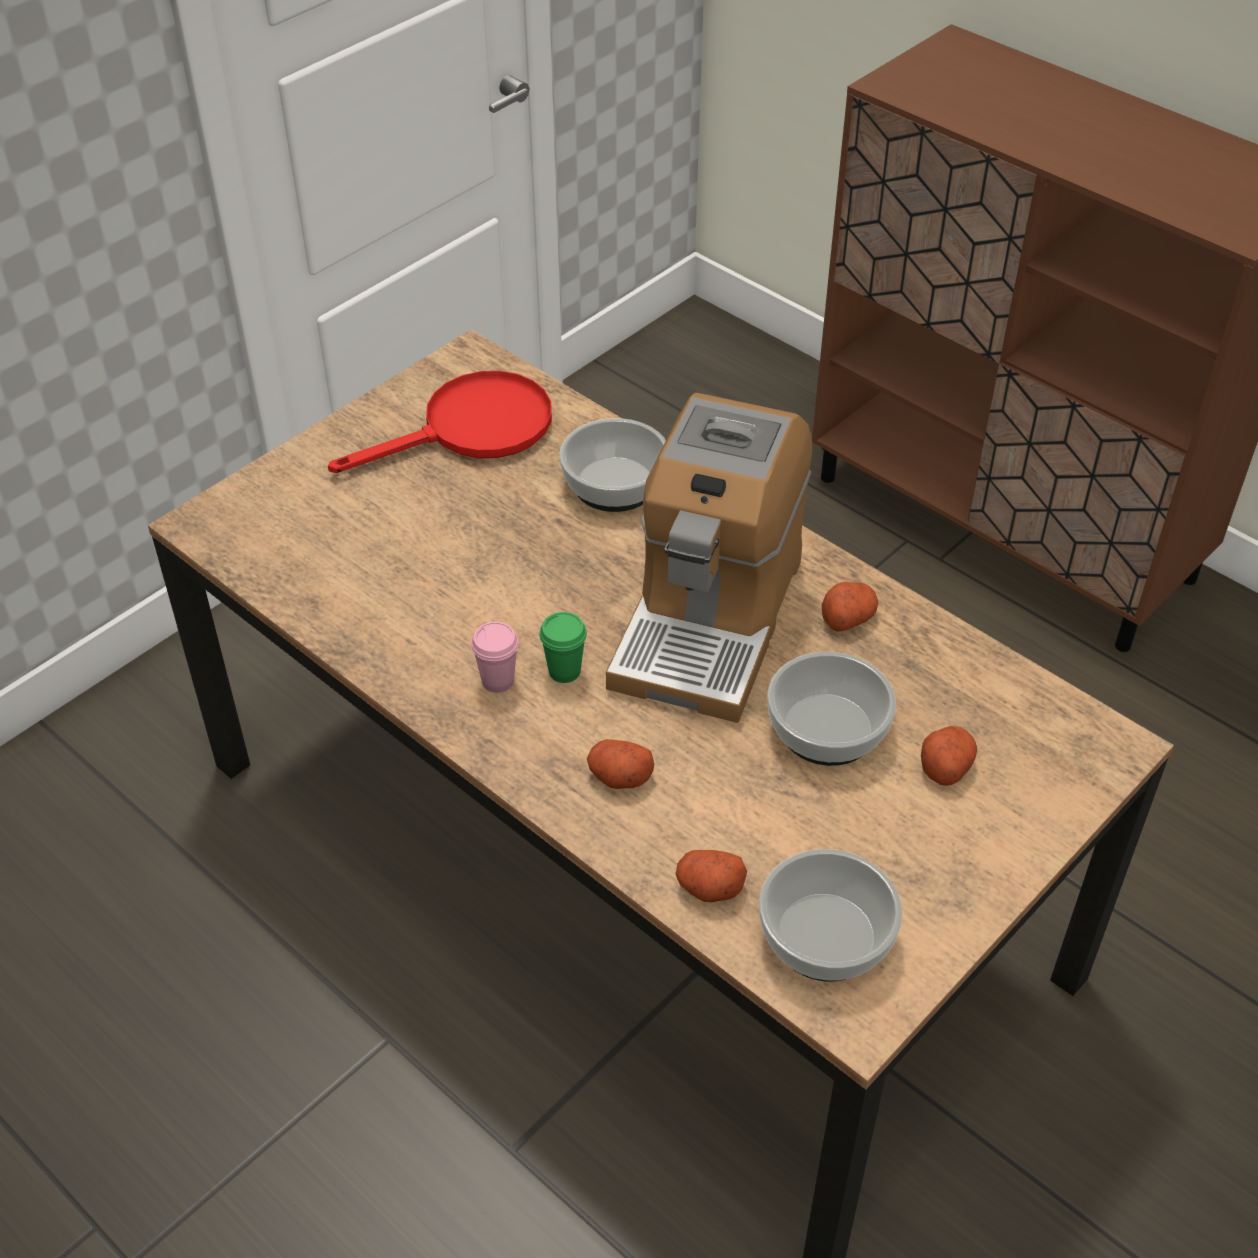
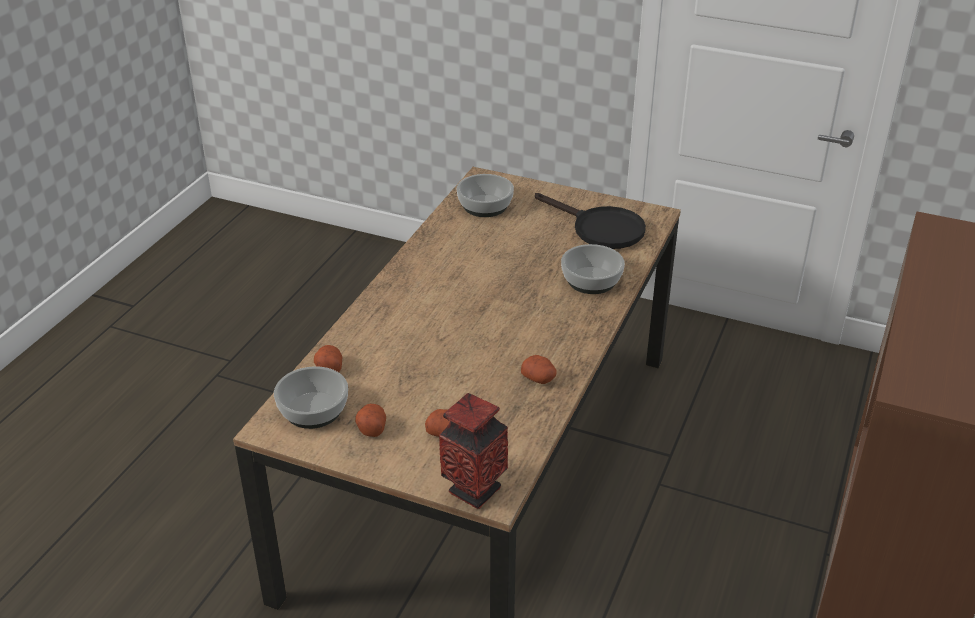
camera: 70 degrees right, 10 degrees down
red frying pan [328,371,552,473] -> black frying pan [535,193,646,249]
pink cup [471,622,519,693] -> none
green cup [539,612,587,683] -> none
potato [587,739,654,789] -> potato moved to [355,404,386,437]
coffee machine [606,393,812,723] -> none
bowl [767,652,896,766] -> bowl moved to [457,174,514,217]
none -> vase [439,393,508,509]

